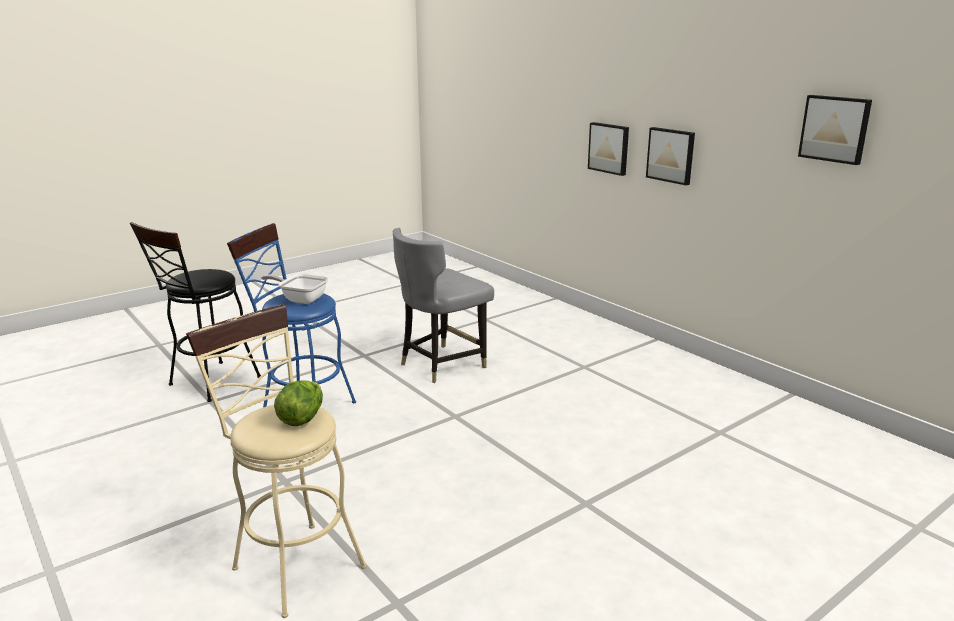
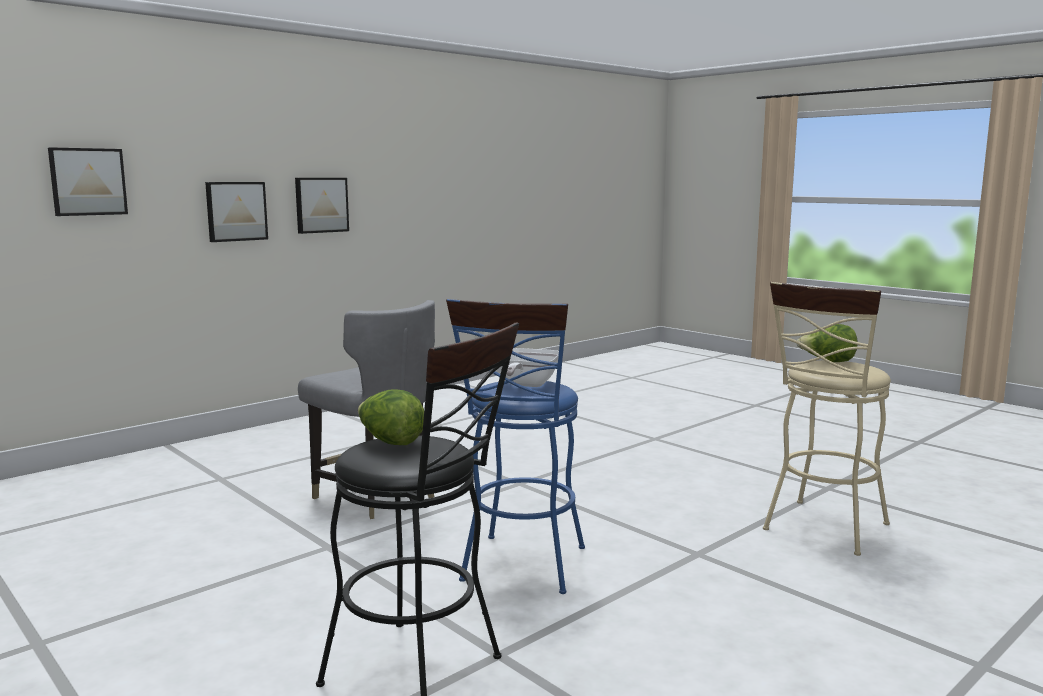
camera: 95 degrees left, 10 degrees down
picture [798,95,872,165] -> picture moved to [48,147,128,216]
none -> lettuce [358,389,424,445]

